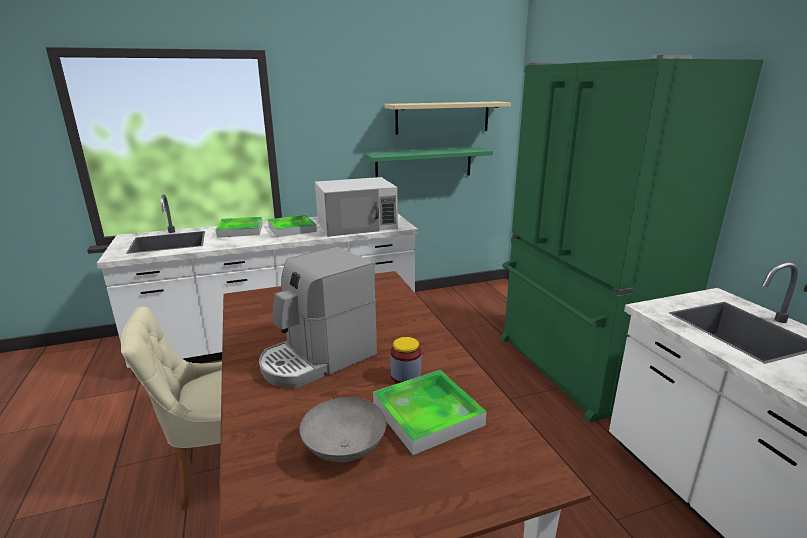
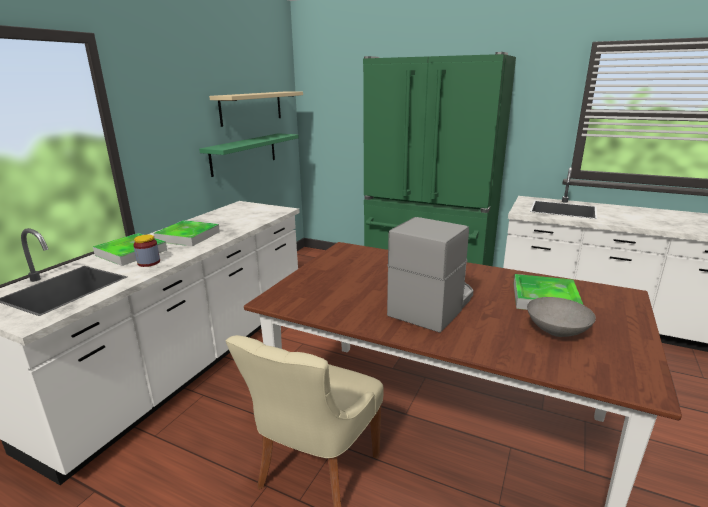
camera: 45 degrees left, 0 degrees up
coffee machine [259,246,377,388] -> coffee machine turned 150 degrees counterclockwise [387,217,474,333]
white microwave [315,177,398,237] -> none
jar [391,337,421,383] -> jar moved to [133,235,160,267]

